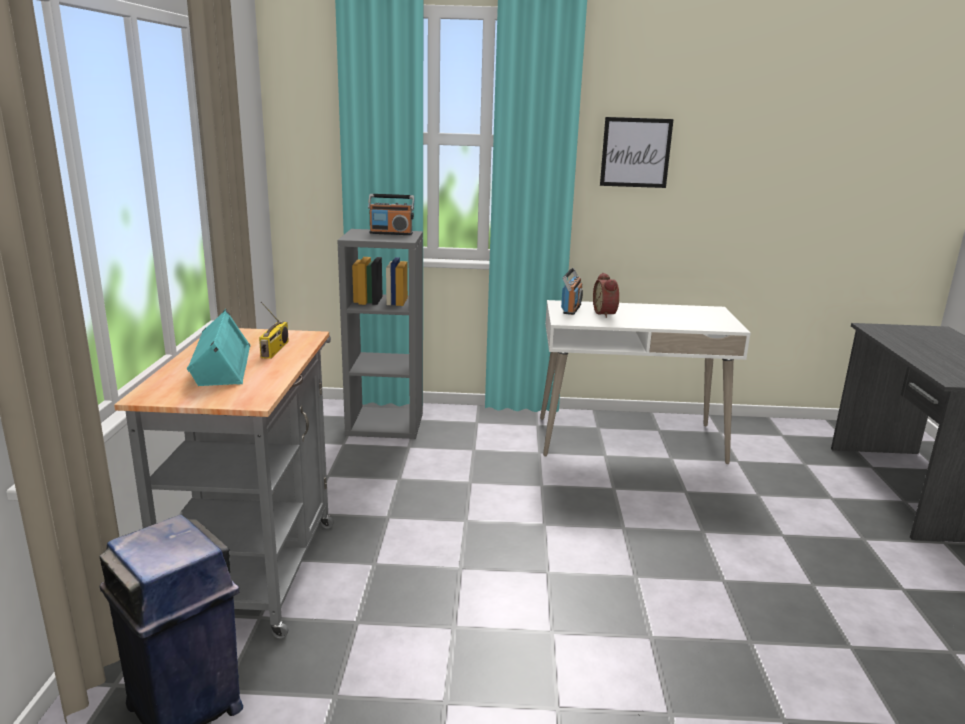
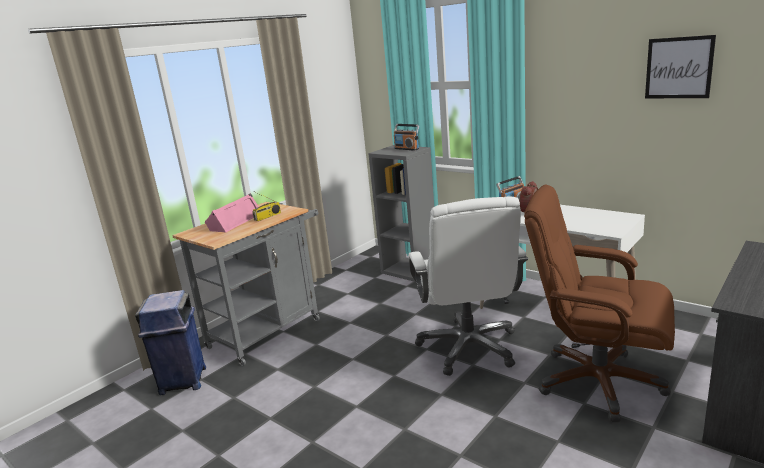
camera: 40 degrees right, 0 degrees up
turquoise speaker [187,309,251,386] -> pink speaker [205,193,258,233]
picture [600,117,674,188] -> picture moved to [645,35,716,98]
none -> white office chair [408,197,528,376]
none -> brown office chair [524,185,675,422]

